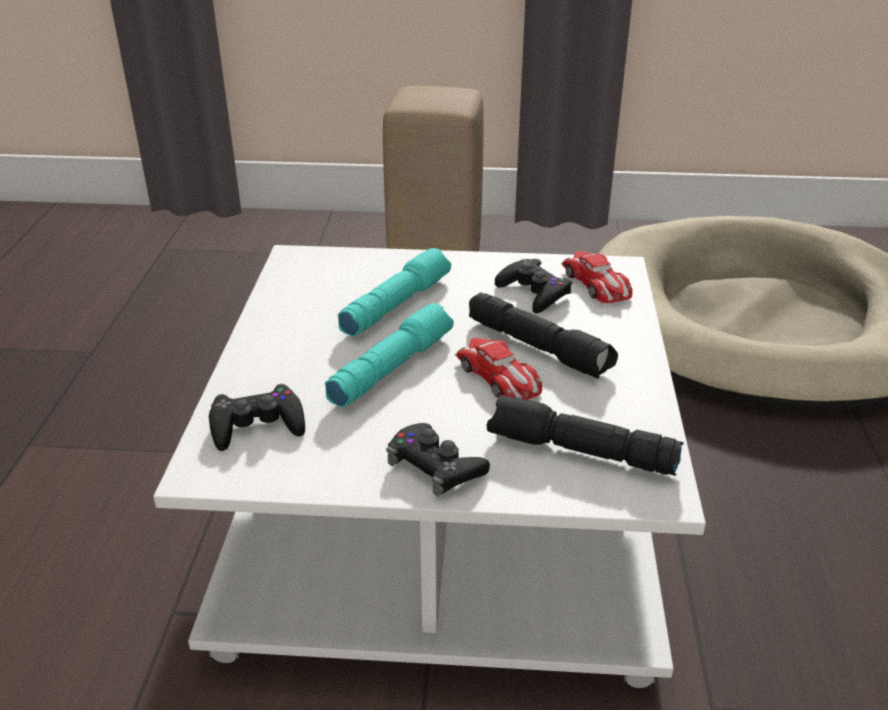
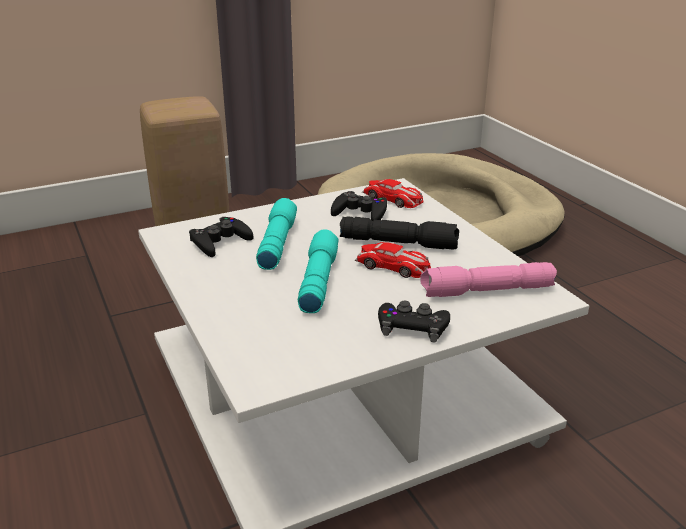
camera: 30 degrees left, 5 degrees down
black game controller [209,384,305,451] -> black game controller moved to [189,217,253,257]
black flashlight [487,395,684,476] -> pink flashlight [421,262,557,297]

